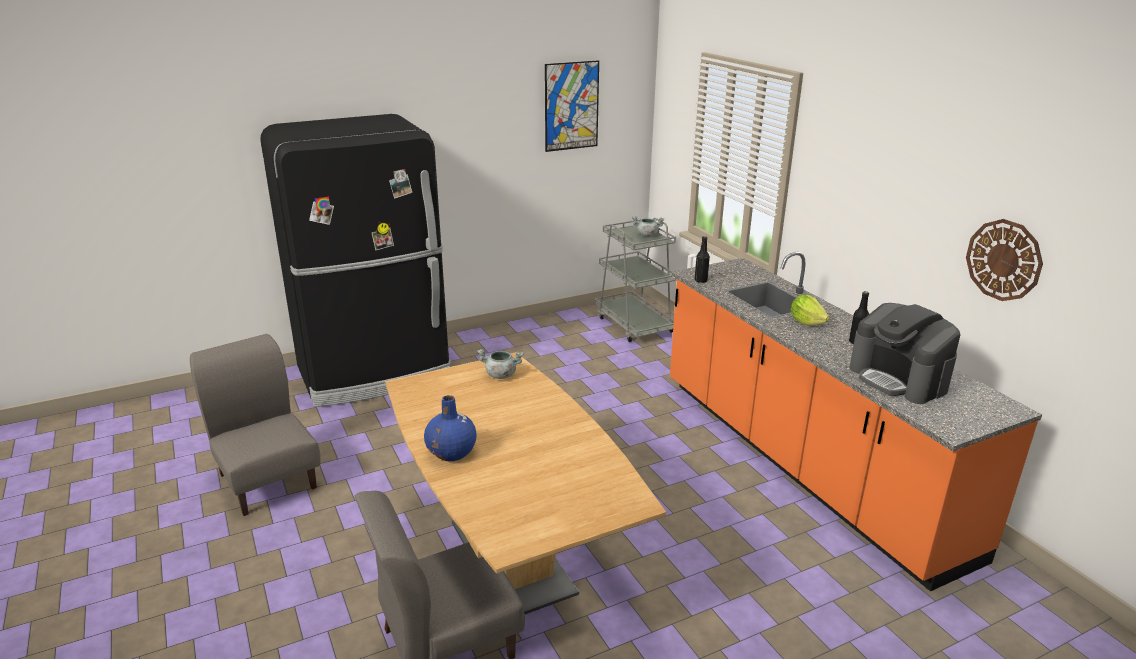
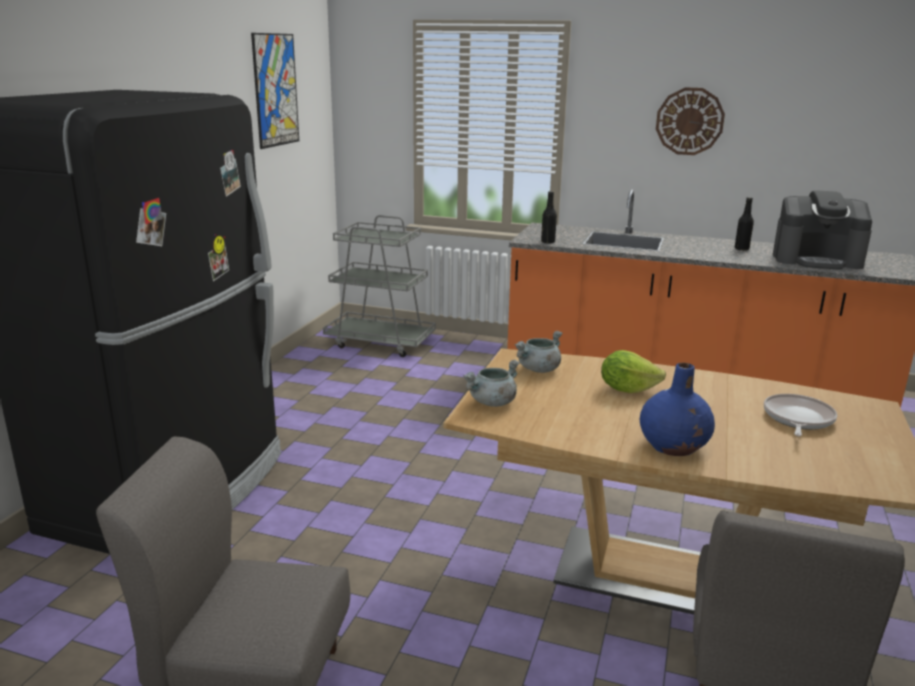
camera: 45 degrees left, 5 degrees down
grey cooking pot [632,216,664,236] -> grey cooking pot moved to [463,360,520,407]
lettuce [791,294,830,326] -> lettuce moved to [601,350,666,393]
wall clock [966,219,1043,301] -> wall clock moved to [656,87,725,155]
none -> frying pan [764,394,837,436]

